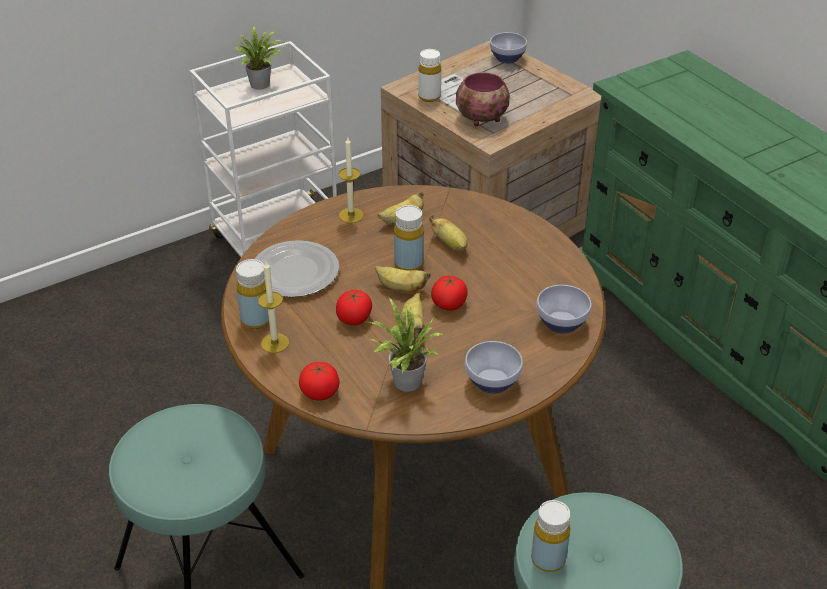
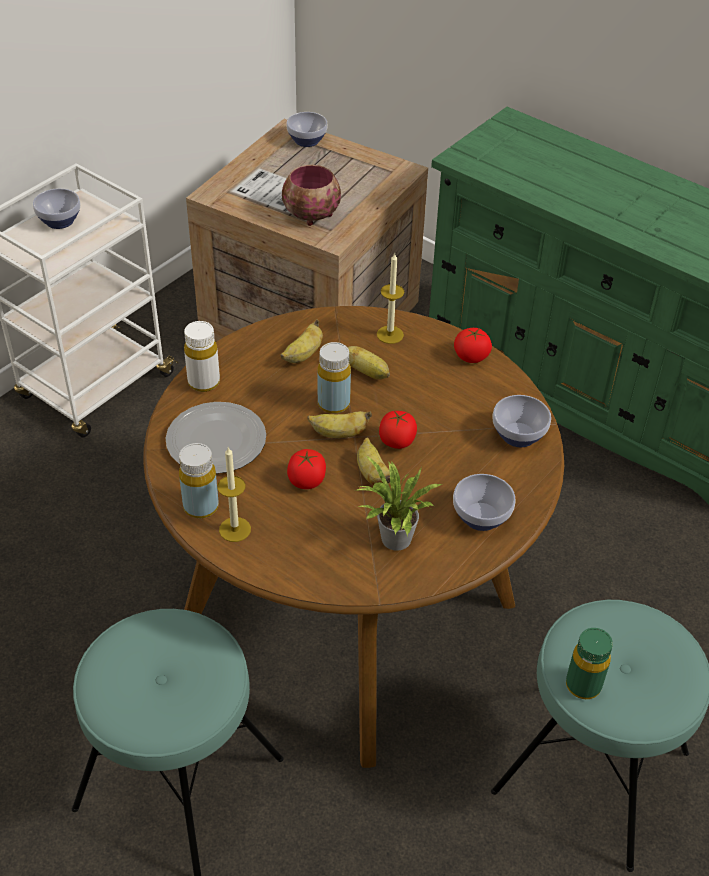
camera: 20 degrees left, 5 degrees up
potted plant [235,25,282,90] -> bowl [33,188,81,229]
tomato [299,362,339,401] -> tomato moved to [454,328,492,363]
candle [339,137,364,223] -> candle moved to [377,252,404,344]
white bottle [418,49,441,102] -> white bottle moved to [184,321,220,392]
yellow bottle [531,500,570,572] -> green bottle [566,628,613,699]

